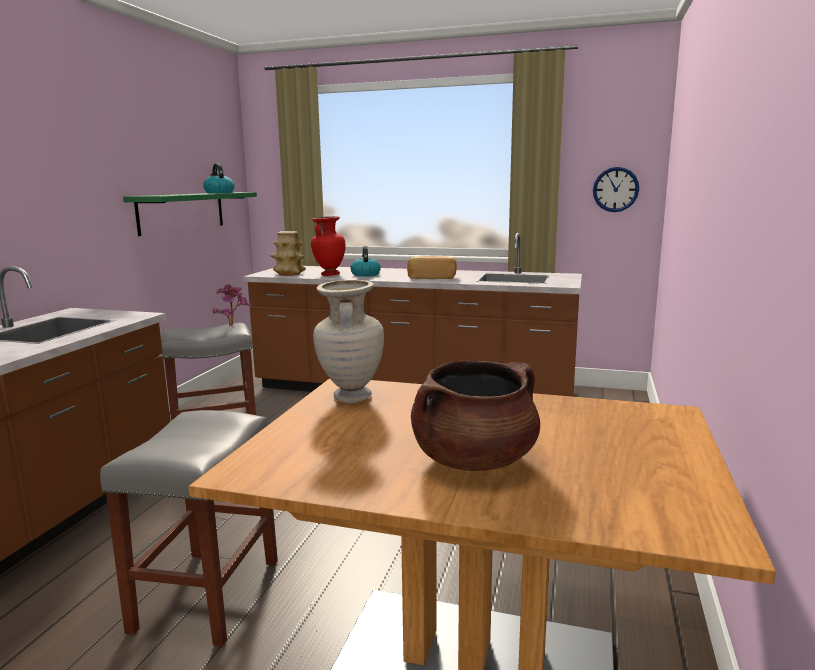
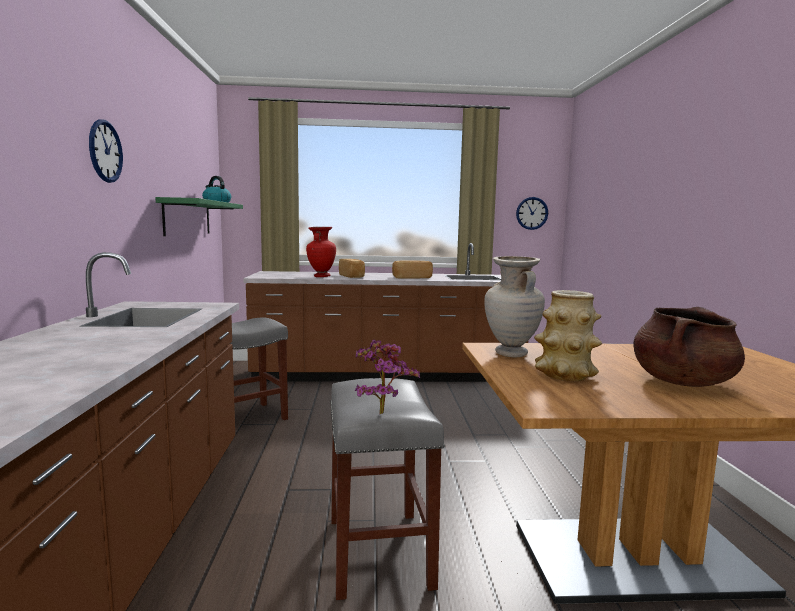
camera: 20 degrees left, 5 degrees down
potted plant [212,284,251,326] -> potted plant moved to [355,339,420,415]
vase [270,231,306,276] -> vase moved to [534,290,602,381]
kettle [351,246,381,277] -> bread [339,259,365,278]
none -> wall clock [89,119,123,183]

